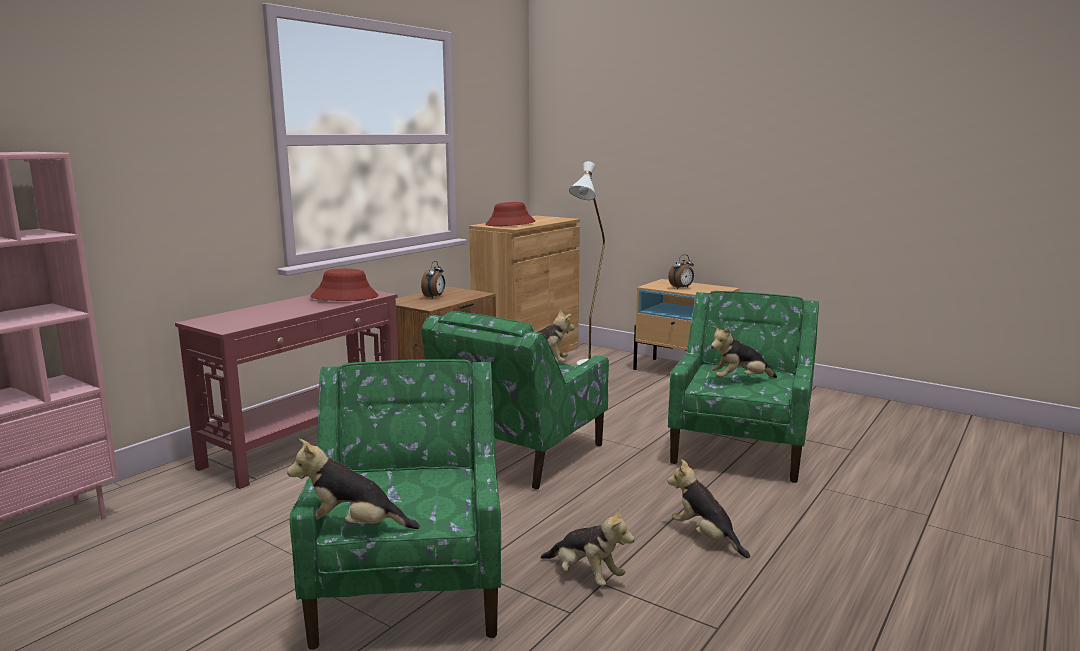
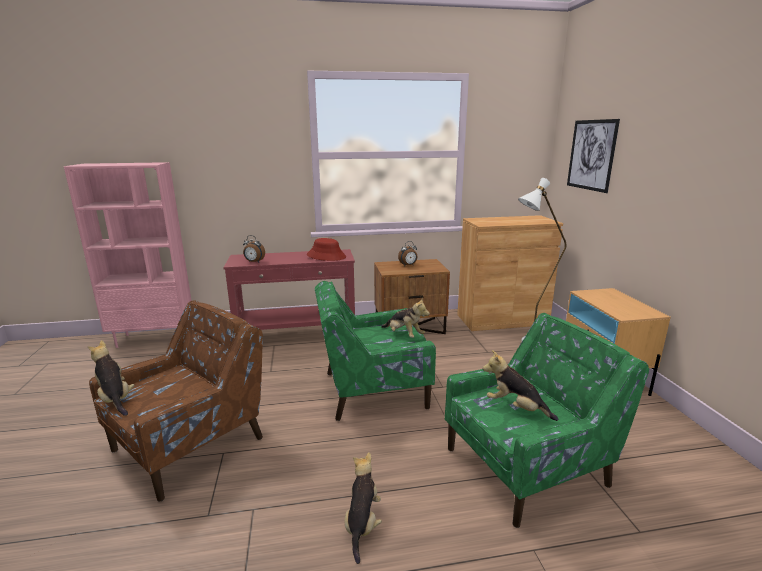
camera: 45 degrees right, 5 degrees up
green armchair [290,359,501,650] -> brown armchair [89,300,263,502]
red hat [485,202,535,226] -> none
plush toy [540,507,635,586] -> none
alarm clock [668,255,694,289] -> alarm clock moved to [243,235,265,262]
none -> picture [567,119,620,193]

